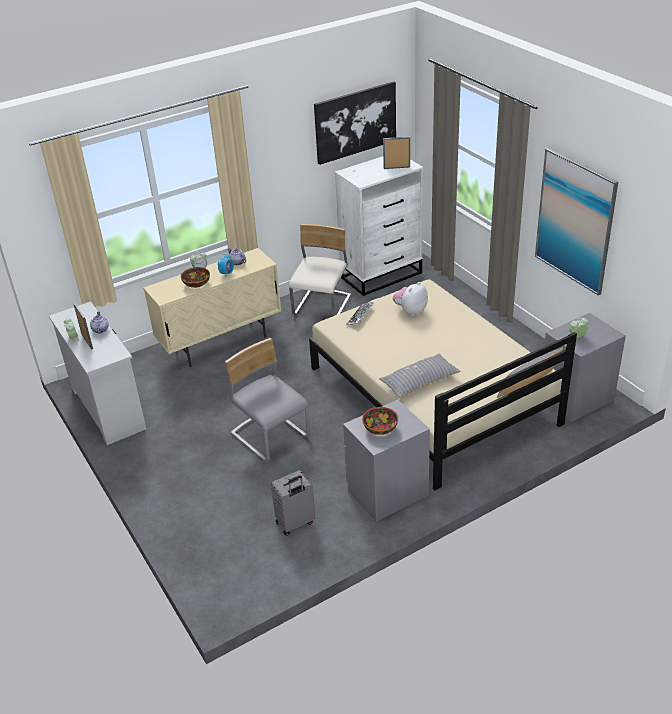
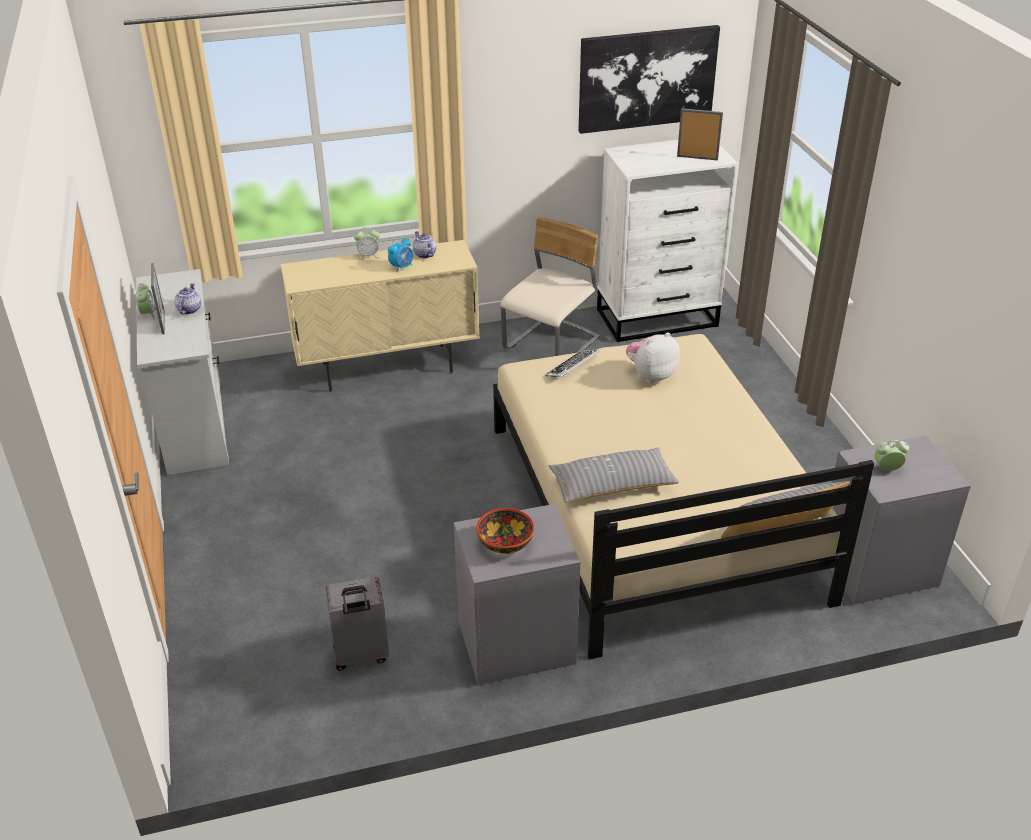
camera: 15 degrees right, 0 degrees up
bowl [181,267,210,288] -> none
grey chair [225,338,310,462] -> none
picture [535,148,618,295] -> none

